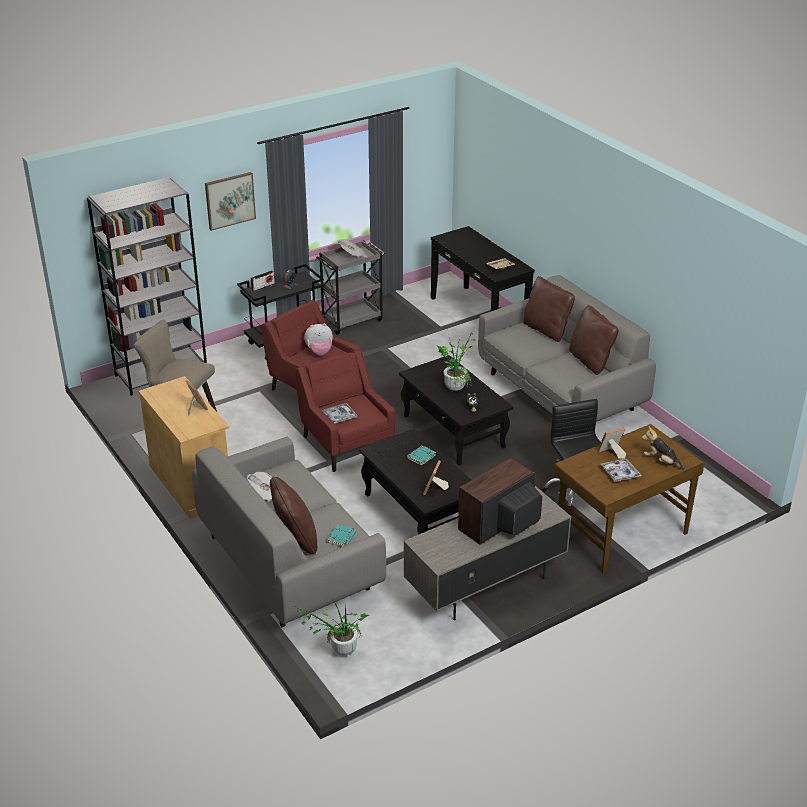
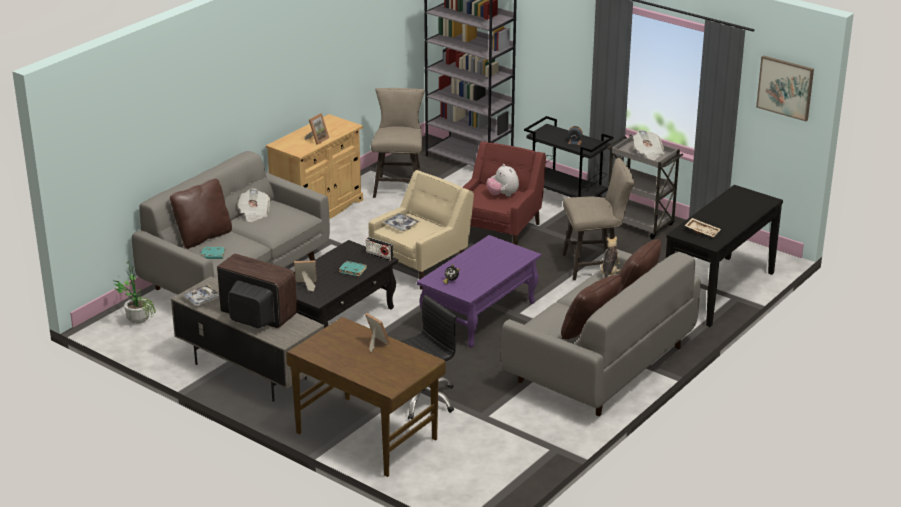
camera: 70 degrees right, 5 degrees down
picture [205,172,256,231] -> picture moved to [756,55,814,121]
radio [251,270,275,292] -> radio moved to [366,237,393,261]
red armchair [295,350,395,472] -> beige armchair [369,170,474,290]
black coffee table [399,355,513,466] -> purple coffee table [417,235,541,348]
potted plant [437,336,475,391] -> none
tray [601,458,642,482] -> tray moved to [181,284,220,306]
plush toy [642,426,685,470] -> plush toy moved to [601,236,620,278]
none -> beige stool [562,158,634,280]

